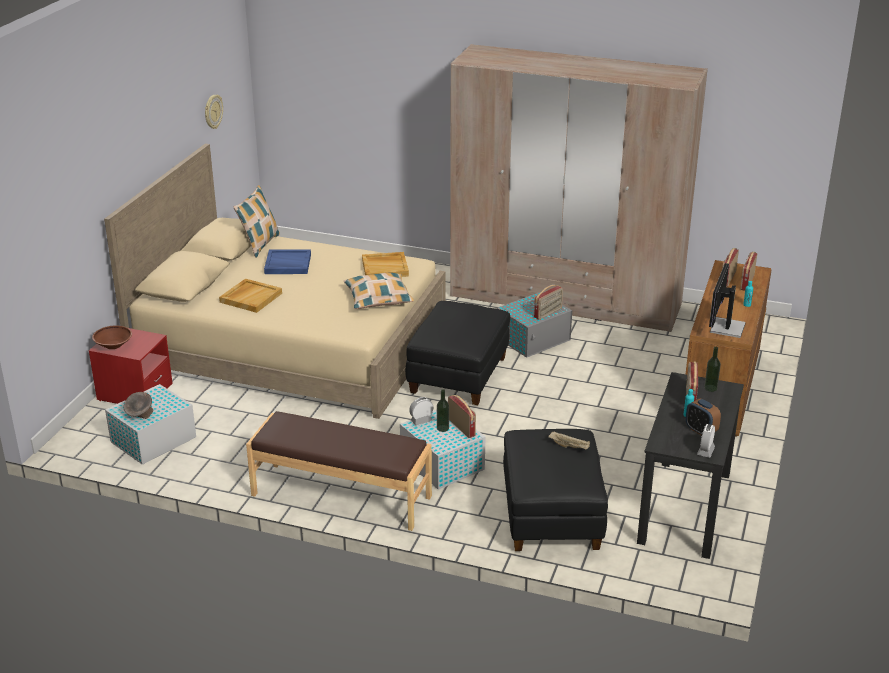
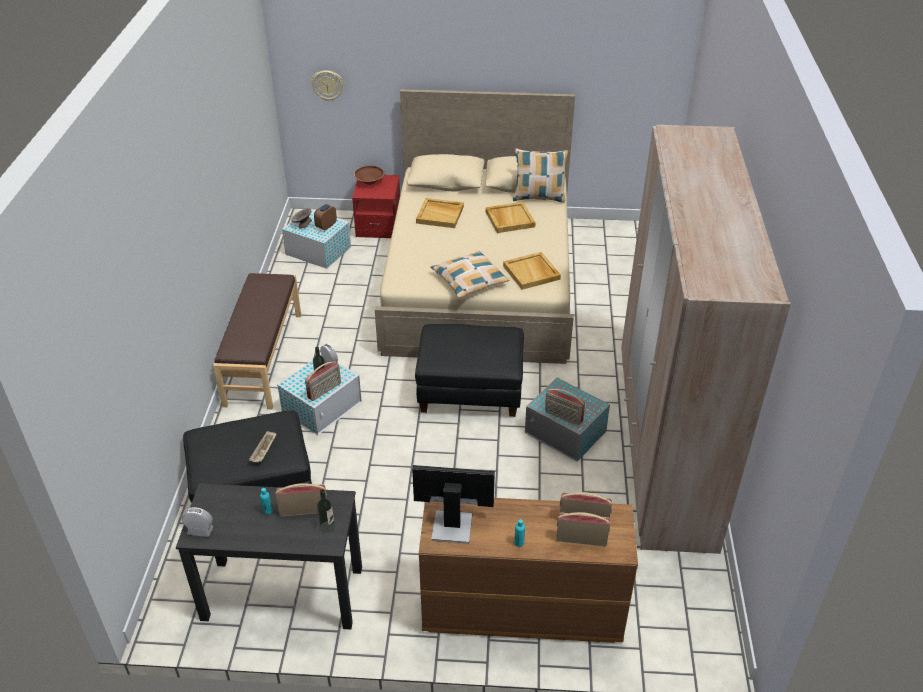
camera: 75 degrees right, 10 degrees up
wall clock [205,95,223,129] -> wall clock moved to [311,70,343,101]
blue tray [264,249,311,274] -> beige tray [486,202,536,233]
alarm clock [686,399,721,436] -> alarm clock moved to [314,204,337,230]

